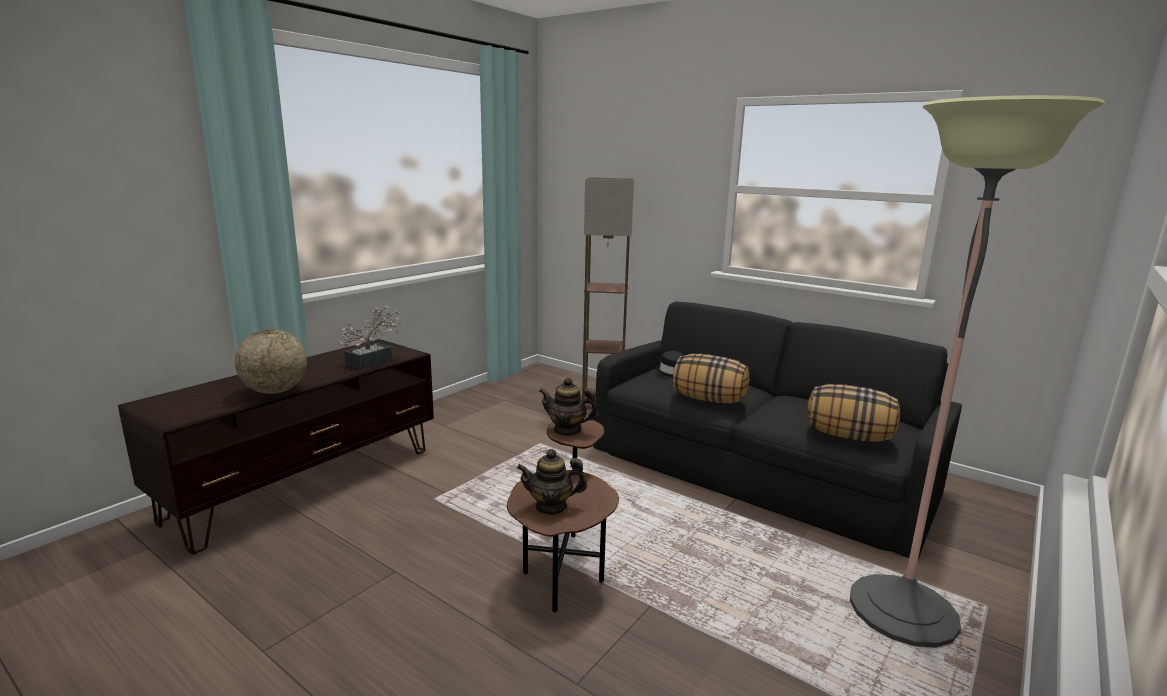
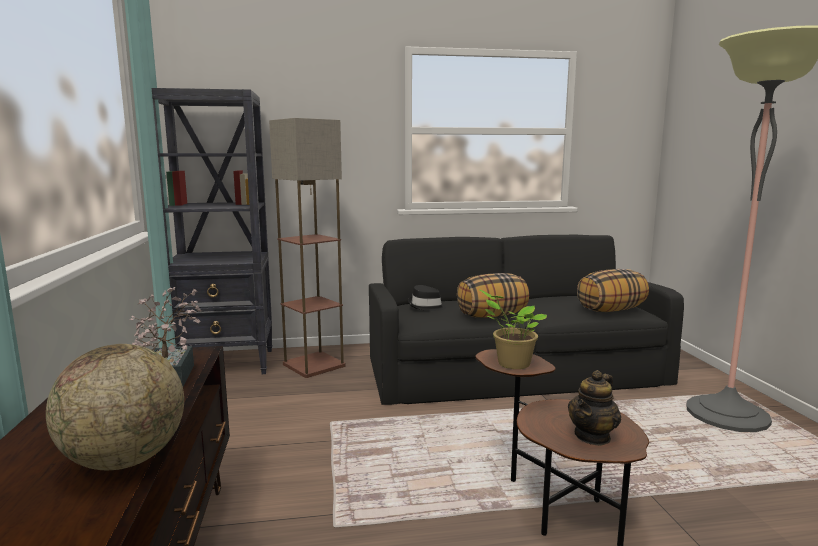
camera: 45 degrees left, 5 degrees down
teapot [539,377,599,436] -> potted plant [479,289,547,369]
none -> black bookcase [152,88,273,374]

